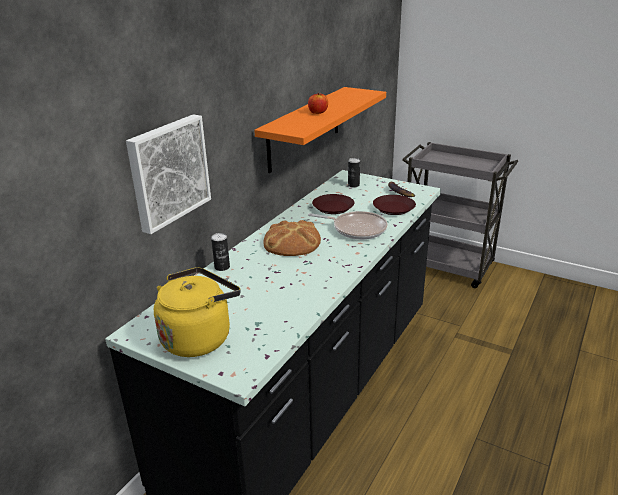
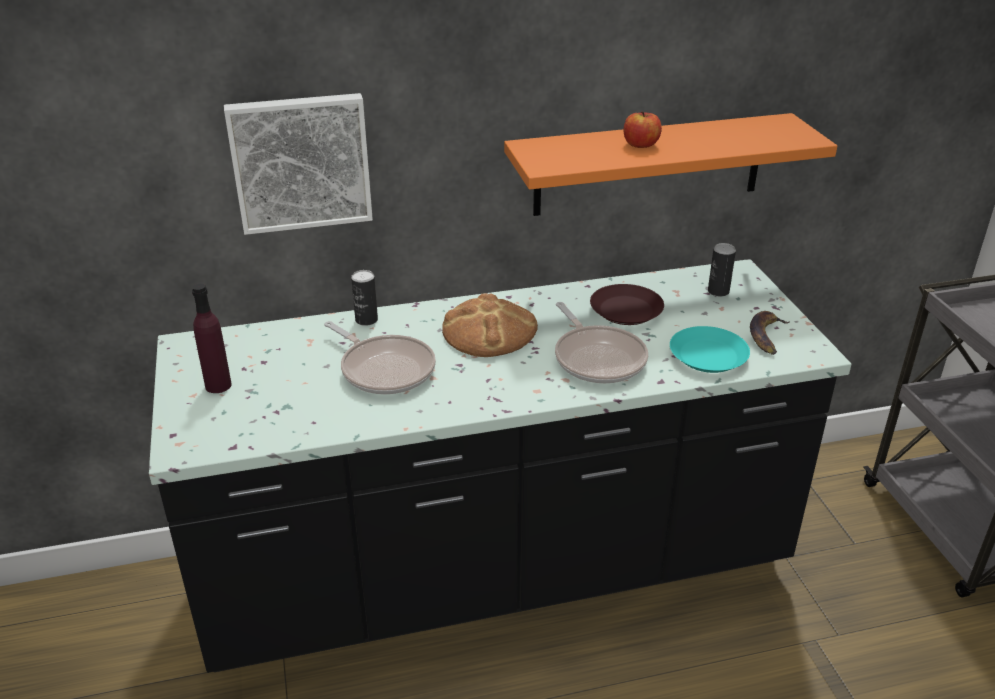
camera: 45 degrees right, 5 degrees up
yellow kettle [154,267,241,357] -> purple bottle [192,284,232,393]
brown plate [373,195,416,215] -> turquoise plate [670,326,750,373]
none -> frying pan [324,321,436,394]

